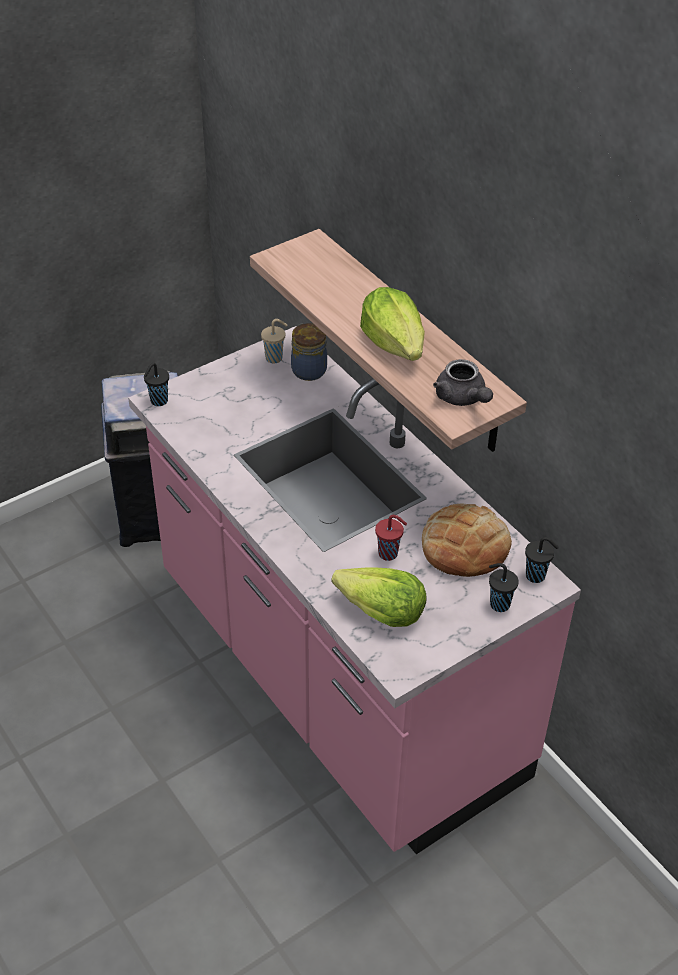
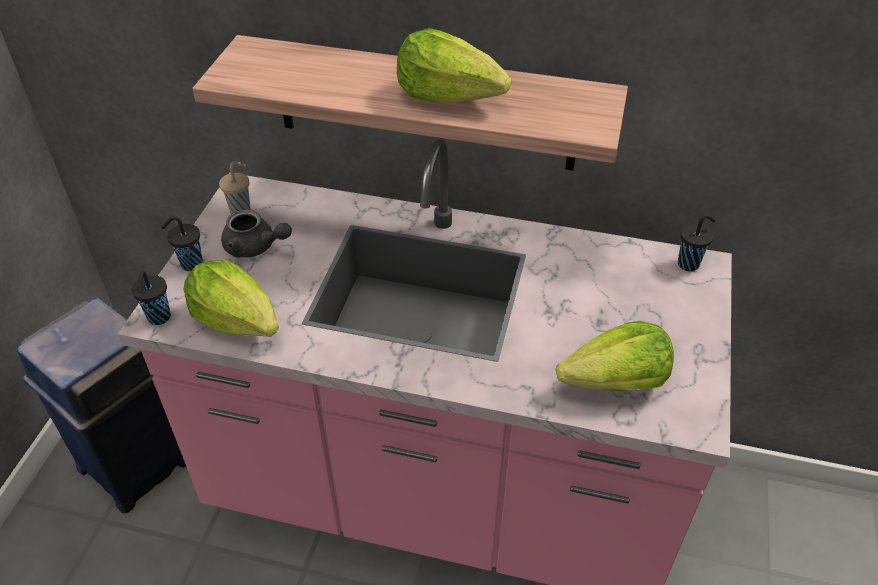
camera: 40 degrees left, 0 degrees up
jar [291,323,327,381] -> none
red cup [375,515,407,561] -> none
bread [422,504,512,577] -> none
grey teapot [433,359,493,406] -> grey teapot moved to [221,210,292,258]
black cup [489,563,519,612] -> black cup moved to [161,216,203,271]
none -> lettuce [184,260,279,337]

